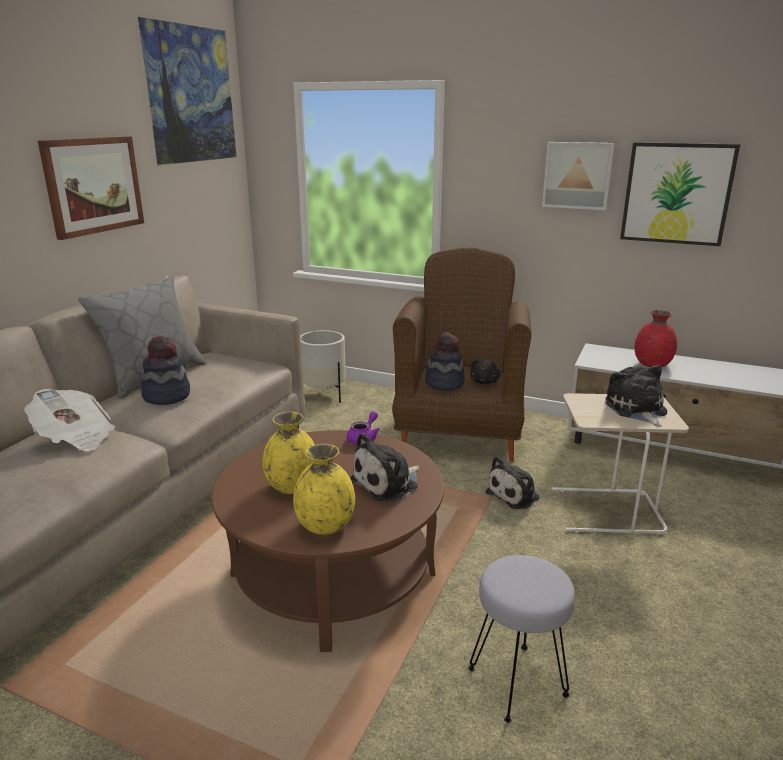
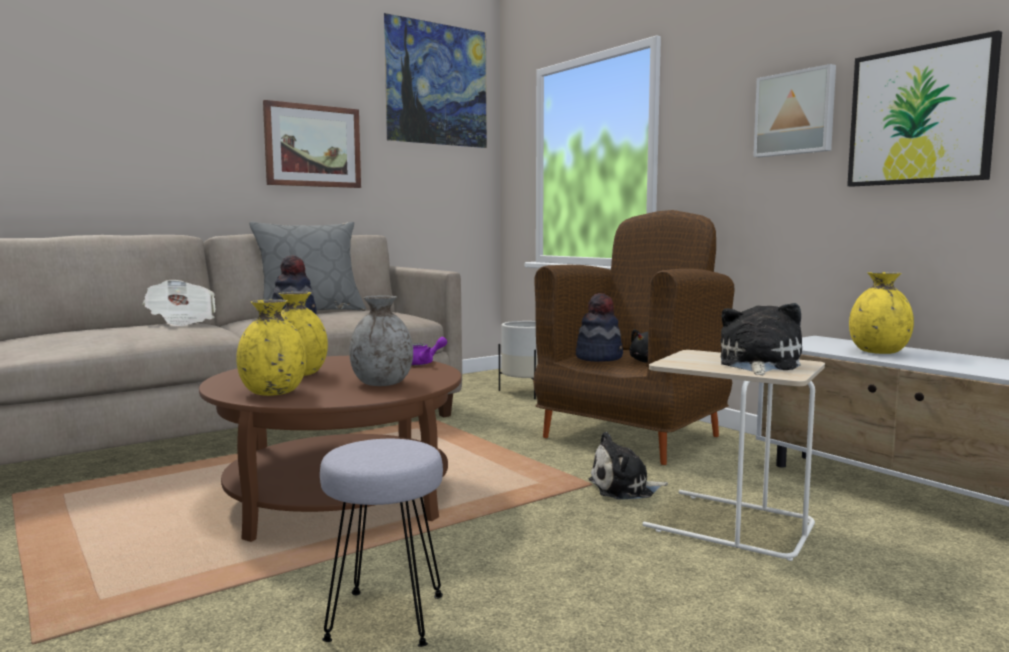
camera: 30 degrees right, 15 degrees down
plush toy [350,433,420,501] -> grey vase [349,295,413,386]
red vase [635,310,677,367] -> yellow vase [849,272,914,354]

